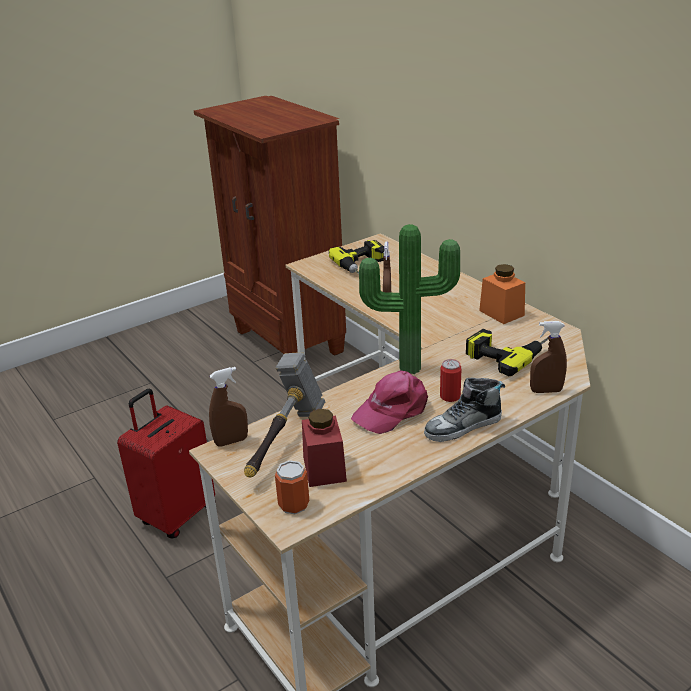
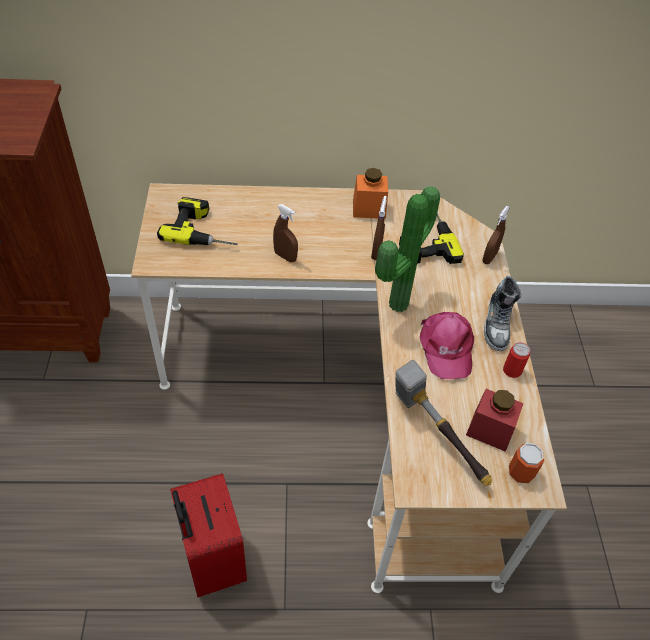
camera: 60 degrees left, 20 degrees up
brown spray bottle [209,367,248,447] -> brown spray bottle moved to [371,196,387,260]
can [440,359,461,402] -> can moved to [503,342,530,378]

